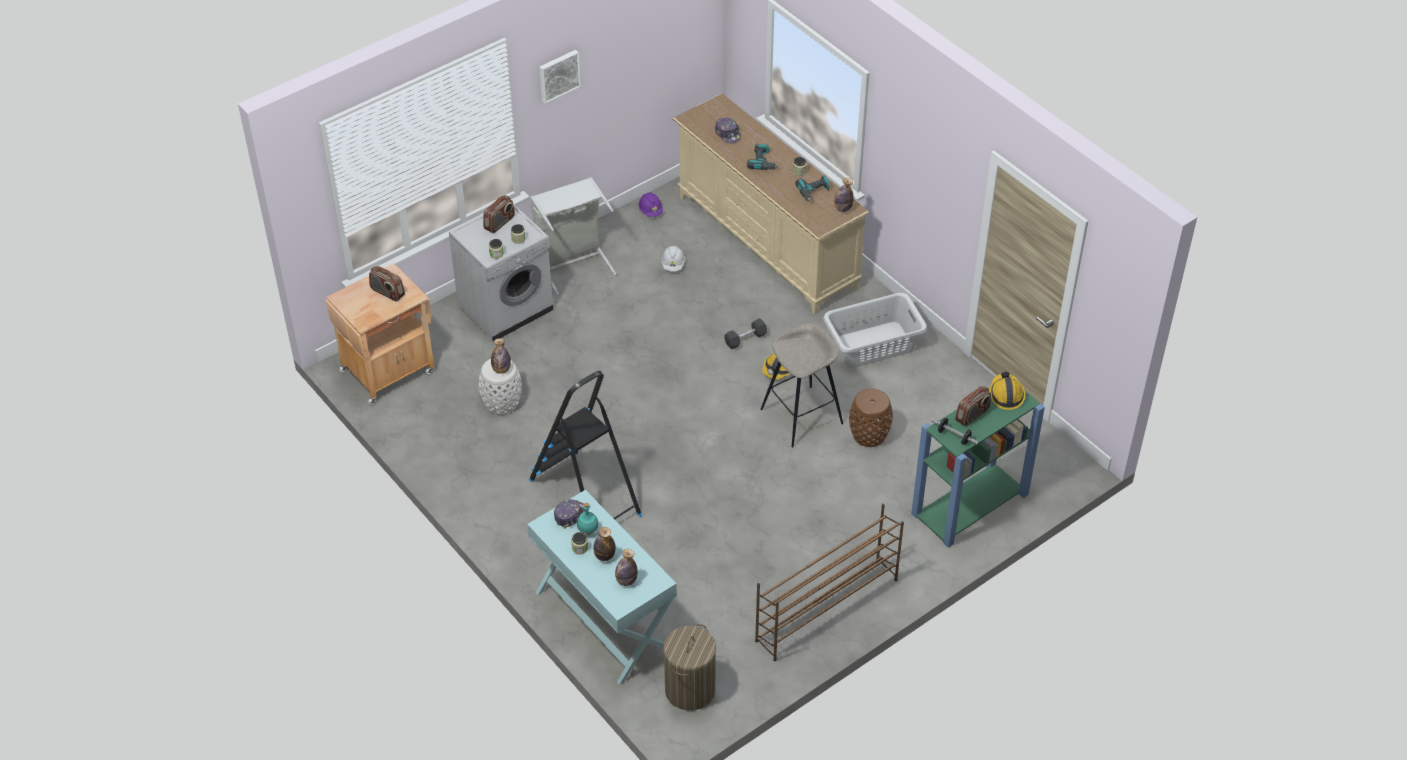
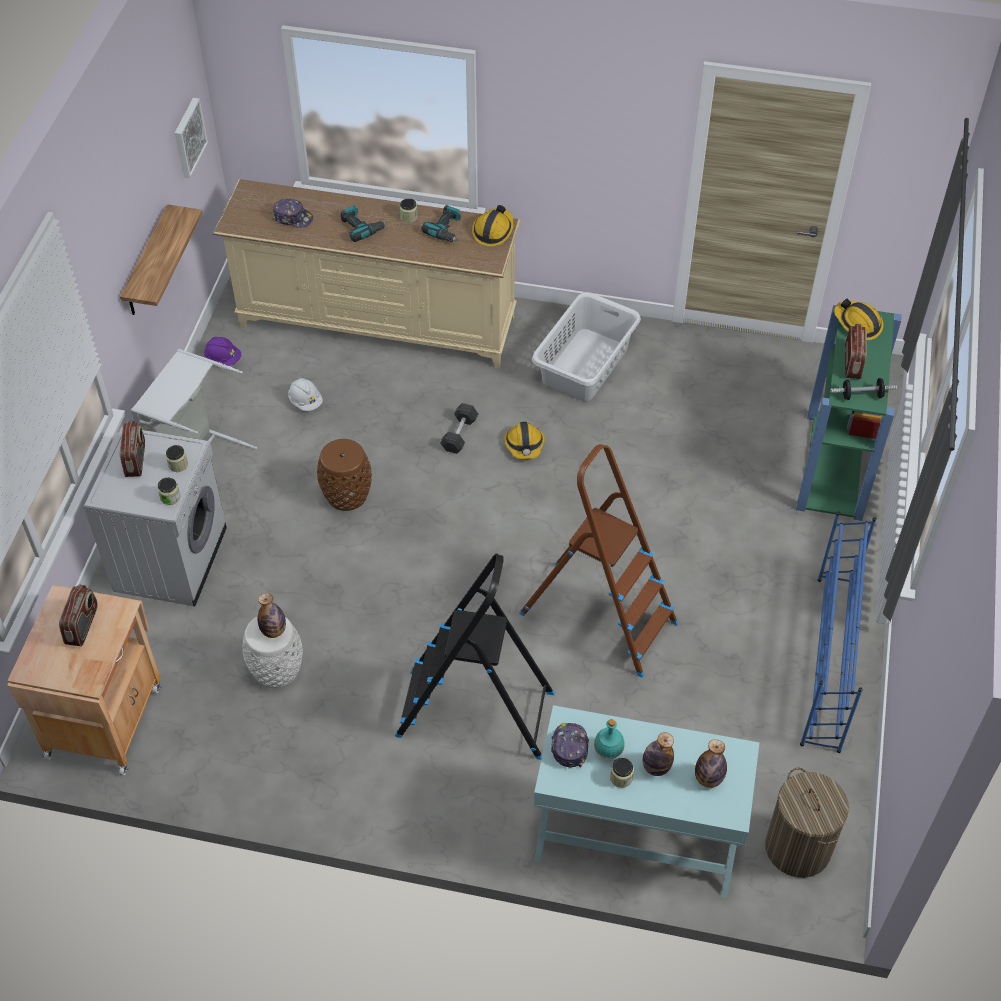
camera: 40 degrees left, 5 degrees up
radio [369,266,405,302] -> radio turned 75 degrees counterclockwise [59,584,98,647]
picture [539,50,581,104] -> picture moved to [175,98,208,178]
brown shoe rack [755,504,904,661] -> blue shoe rack [800,511,876,753]
grey stool [760,323,843,448] -> none
bottle [834,178,854,212] -> hard hat [472,205,513,246]
brown stool [849,388,893,447] -> brown stool moved to [317,439,372,511]
none -> shelf [120,204,202,315]
none -> brown step ladder [519,444,678,678]

